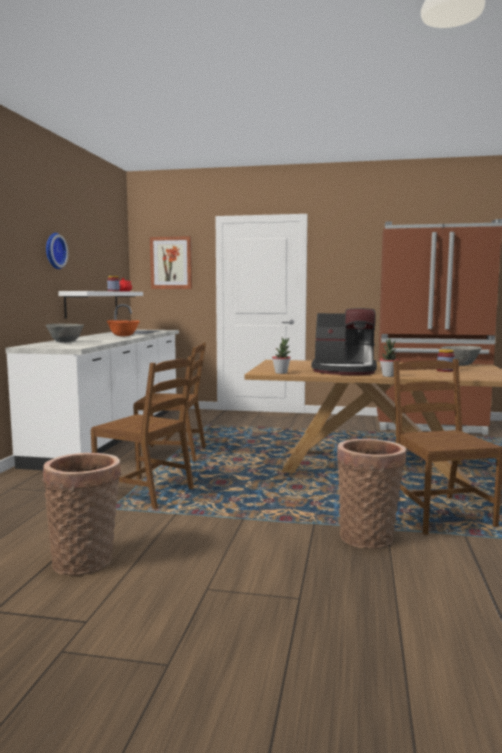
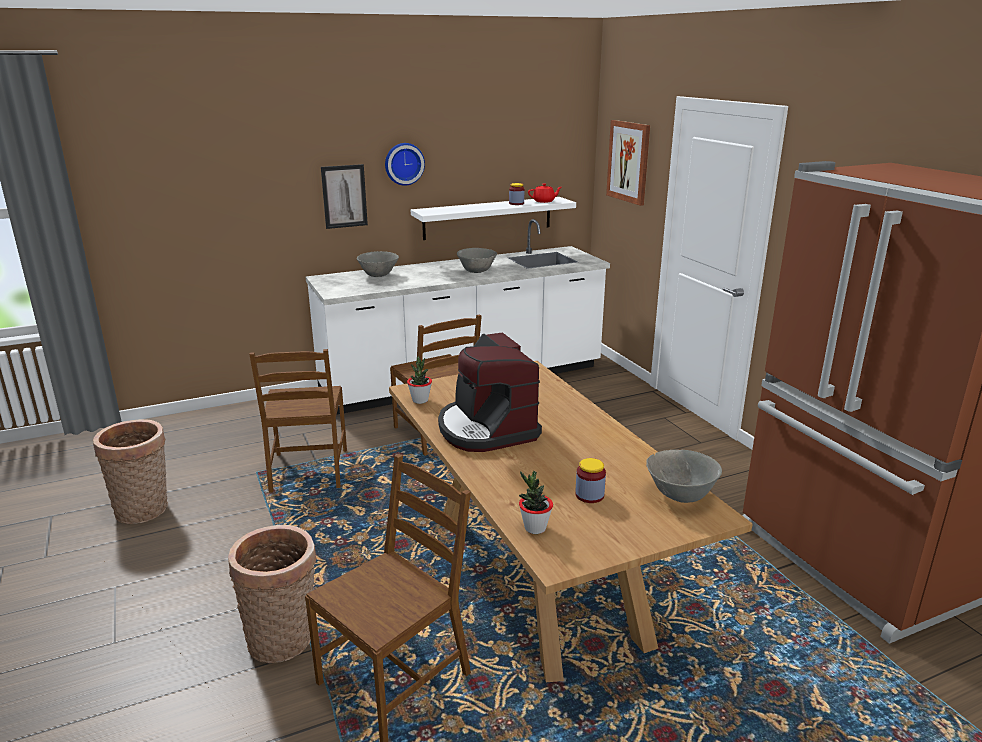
camera: 55 degrees right, 15 degrees up
orange bowl [107,320,140,337] -> grey bowl [457,248,497,273]
potted plant [380,339,399,377] -> potted plant moved to [519,471,553,534]
none -> picture [321,164,368,229]

